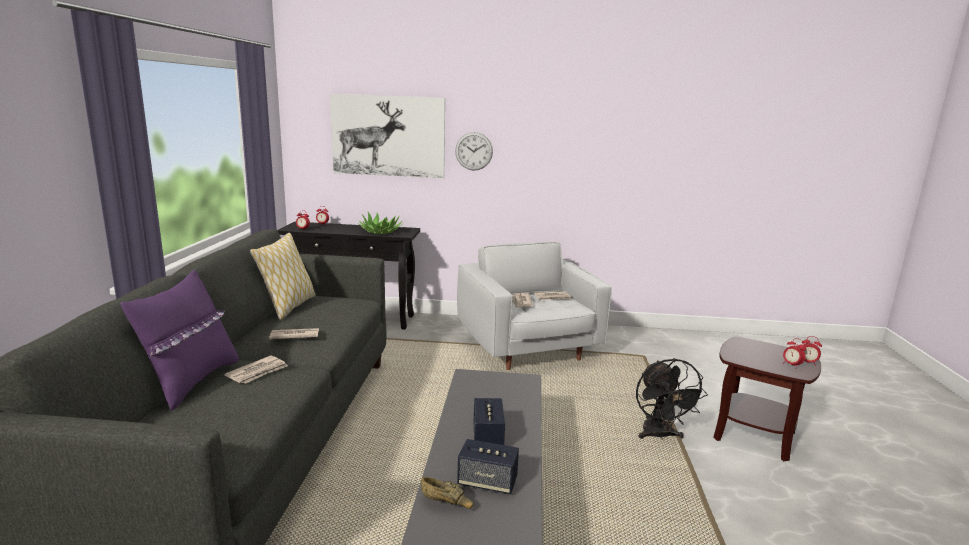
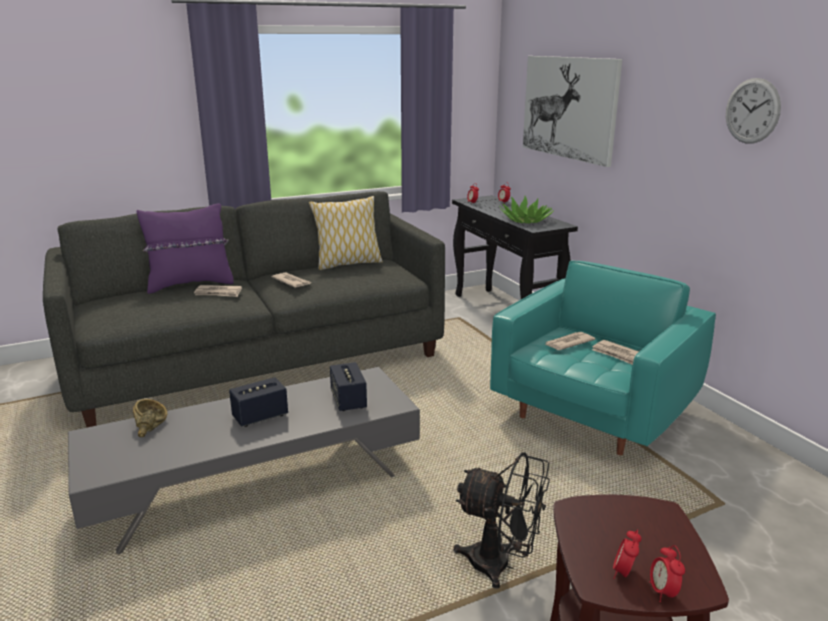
camera: 60 degrees right, 5 degrees up
wall clock [455,132,493,171] -> wall clock moved to [726,78,781,143]
white armchair [457,242,612,370] -> turquoise armchair [490,260,716,455]
speaker [457,439,519,494] -> speaker moved to [330,362,367,411]
black fan [636,358,708,440] -> black fan turned 120 degrees counterclockwise [453,452,550,589]

